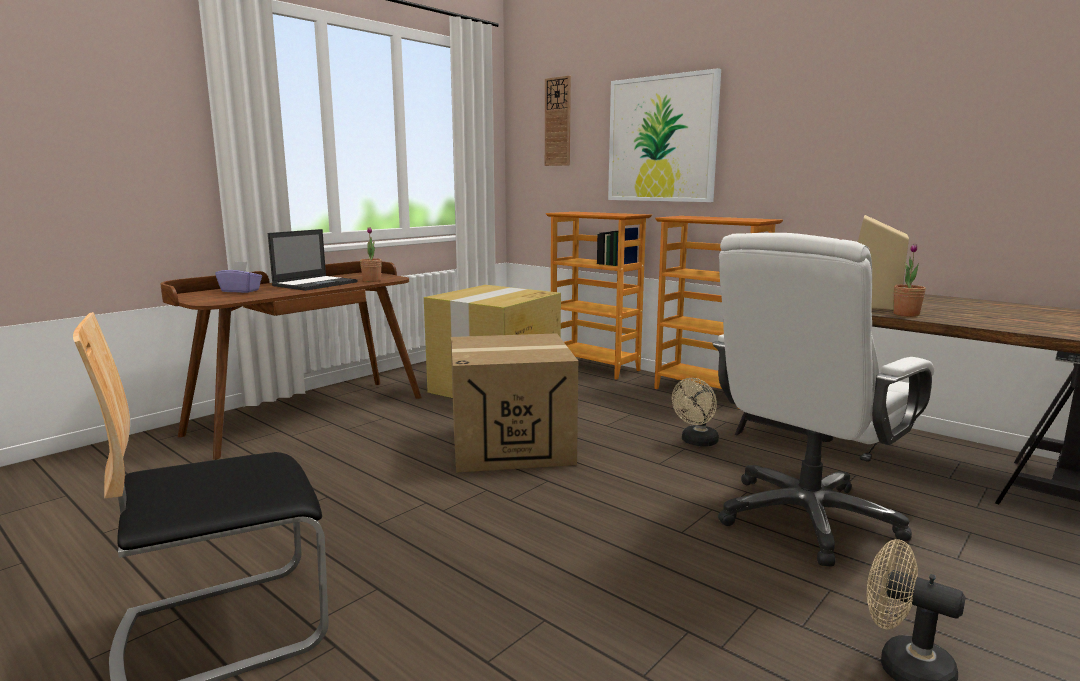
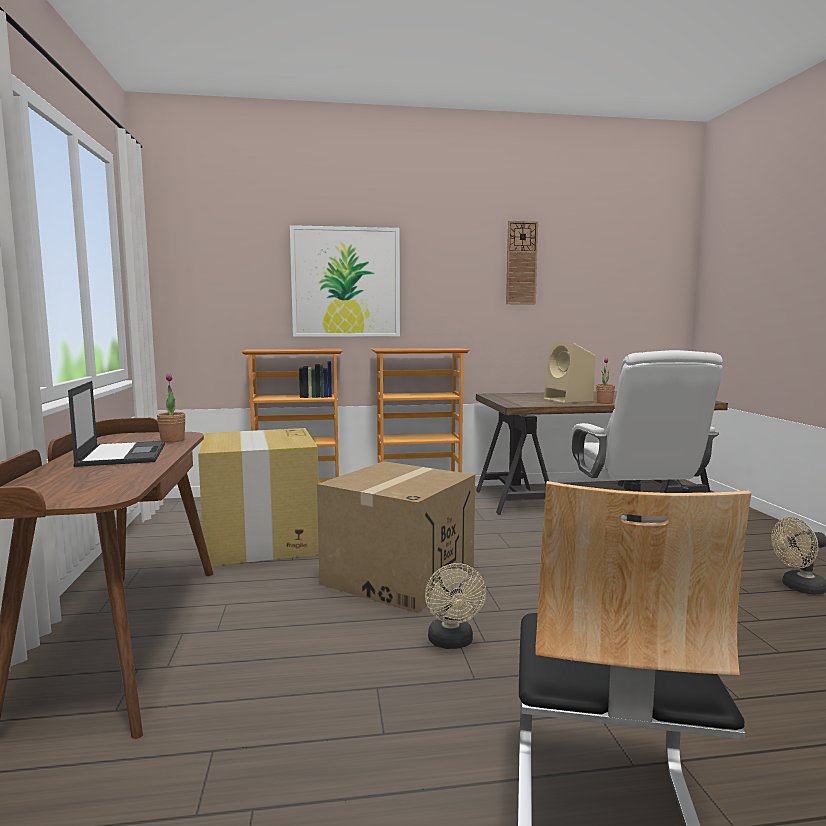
camera: 50 degrees left, 5 degrees down
purple tissue box [215,261,262,293] -> none
wall clock [545,76,571,166] -> wall clock moved to [506,221,538,304]
beige fan [672,378,719,446] -> beige fan moved to [425,563,486,649]

